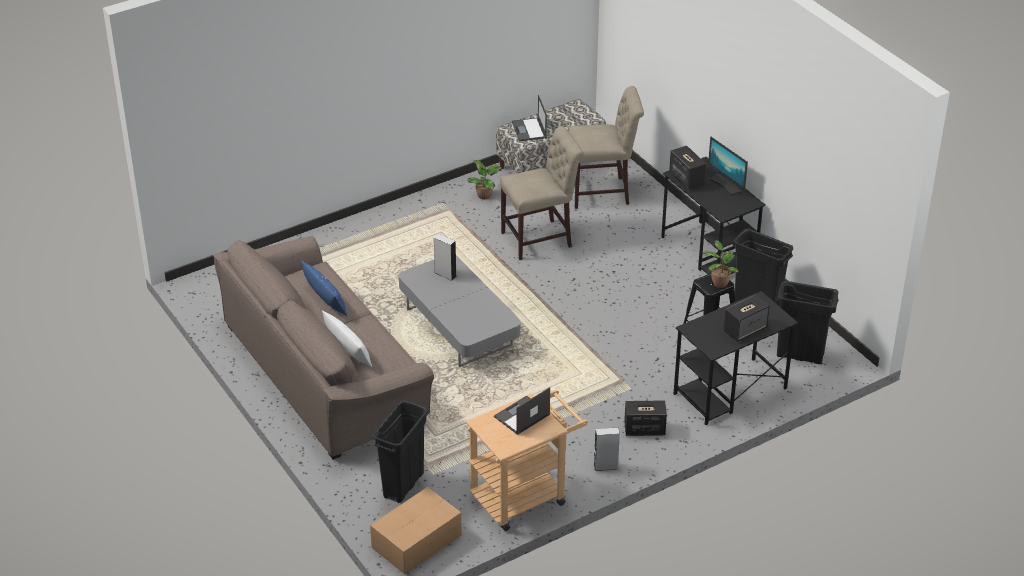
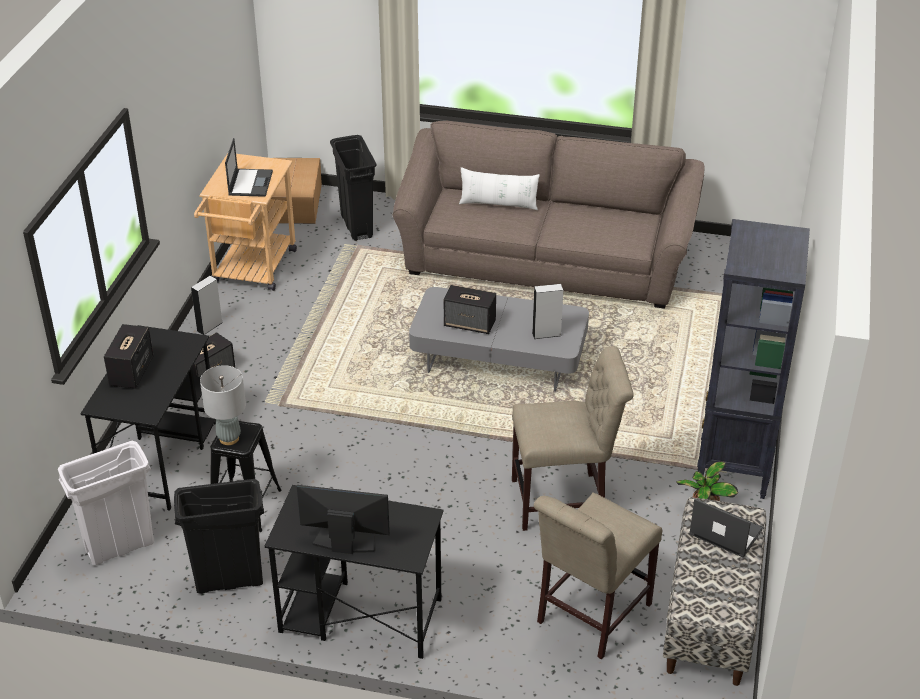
camera: 135 degrees right, 0 degrees up
blue pillow [301,261,348,316] -> none
beige chair [500,126,584,260] -> beige chair turned 120 degrees counterclockwise [512,346,634,531]
speaker [669,146,706,190] -> speaker moved to [444,285,496,334]
potted plant [702,240,739,288] -> grey table lamp [200,365,246,445]
black trash can [776,281,839,364] -> white trash can [58,441,154,565]
none -> black bookcase [696,219,810,499]

